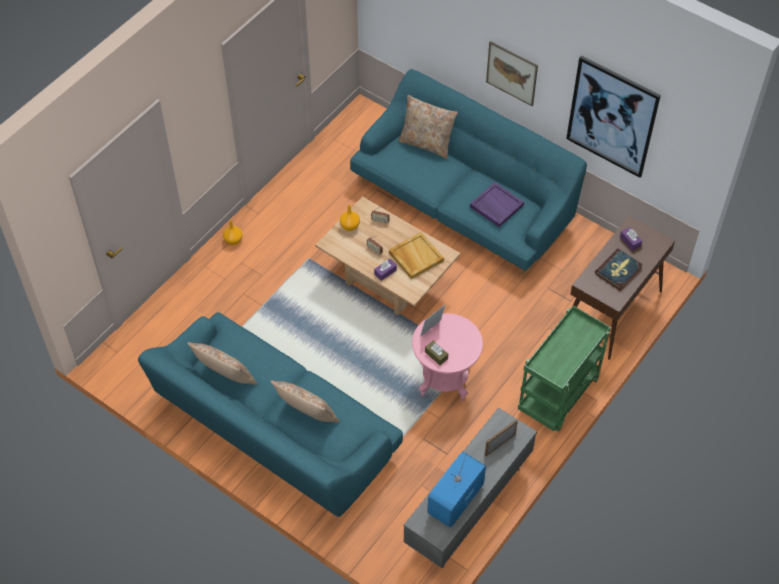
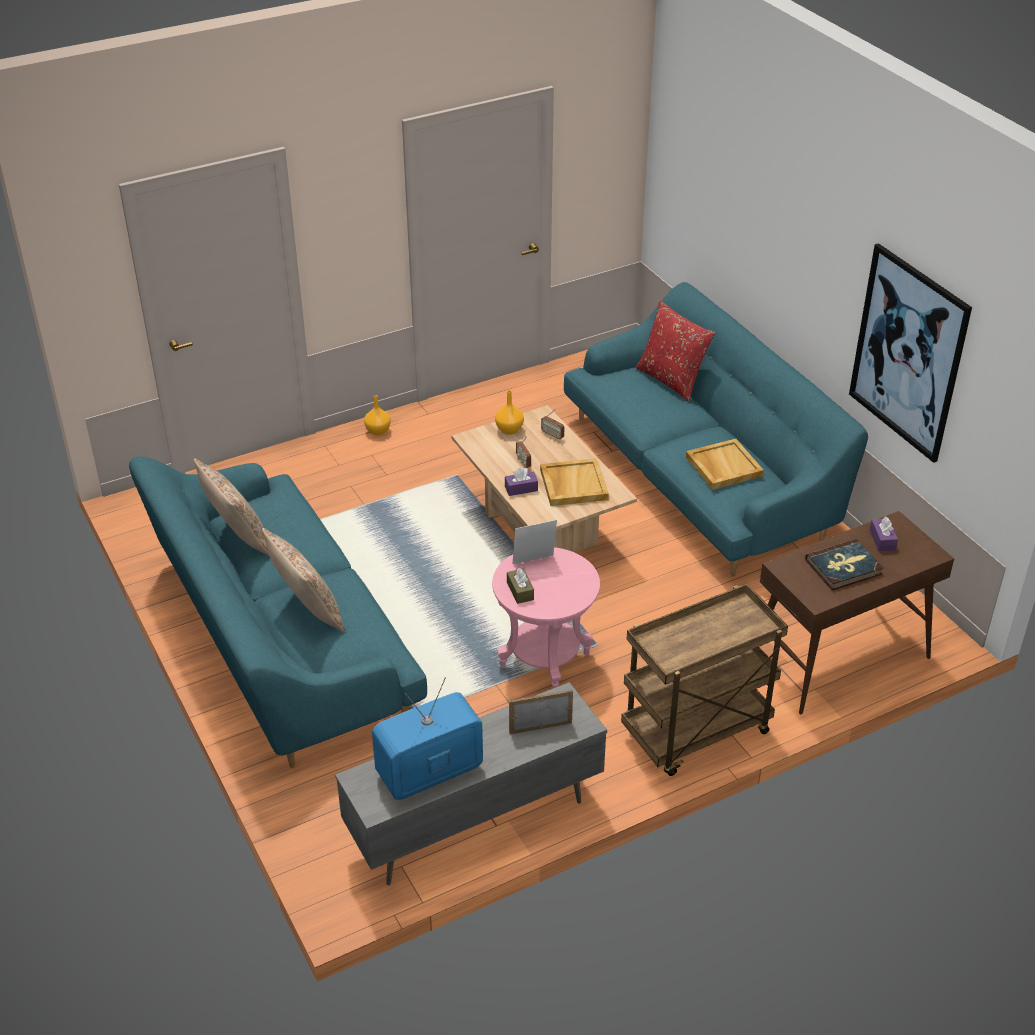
camera: 25 degrees right, 15 degrees down
beige pillow [398,95,458,159] -> red pillow [636,300,715,402]
purple tray [470,182,524,227] -> beige tray [686,439,764,490]
picture [486,41,538,106] -> none
green cart [518,306,611,431] -> brown cart [621,584,788,776]

